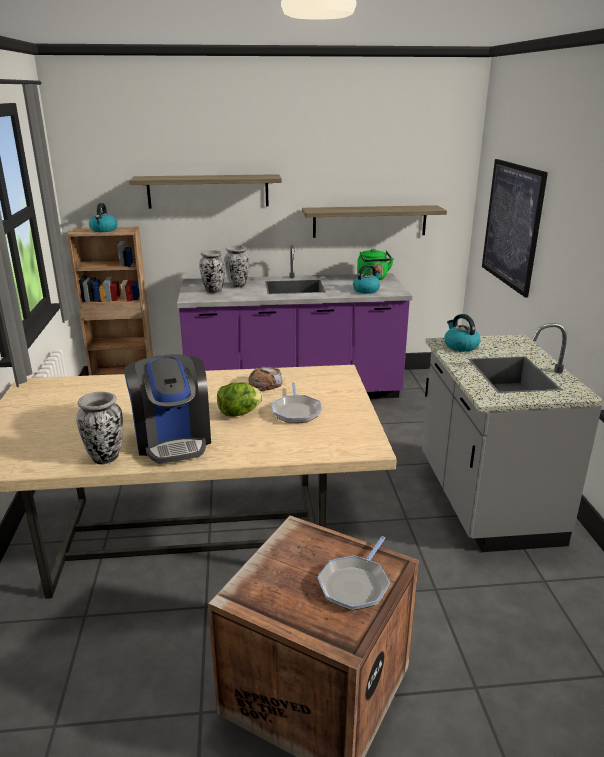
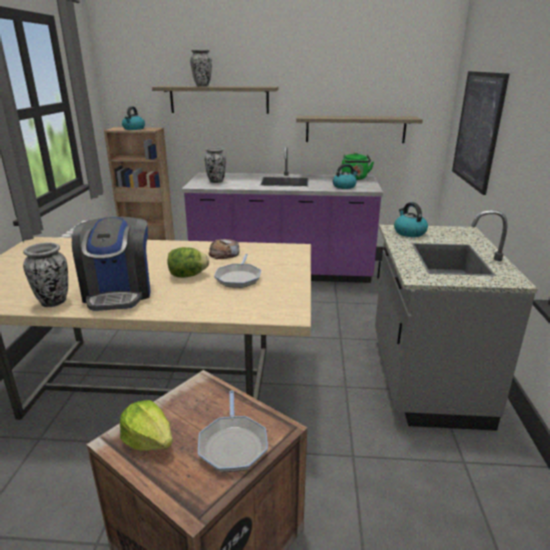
camera: 10 degrees right, 0 degrees up
vase [224,246,249,288] -> vase moved to [190,49,212,87]
frying pan [318,536,390,610] -> frying pan turned 45 degrees counterclockwise [198,390,268,472]
none -> lettuce [120,400,173,451]

